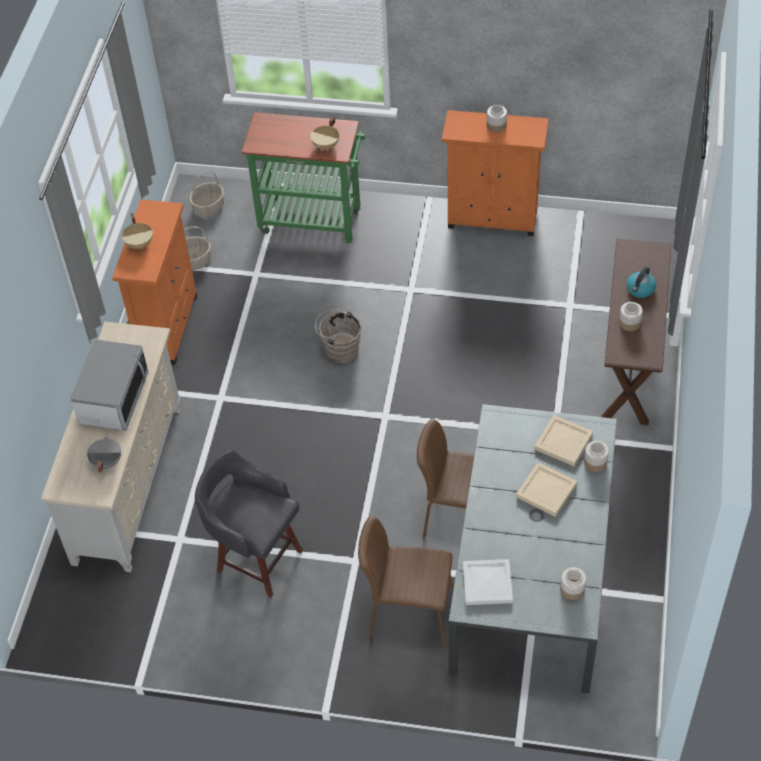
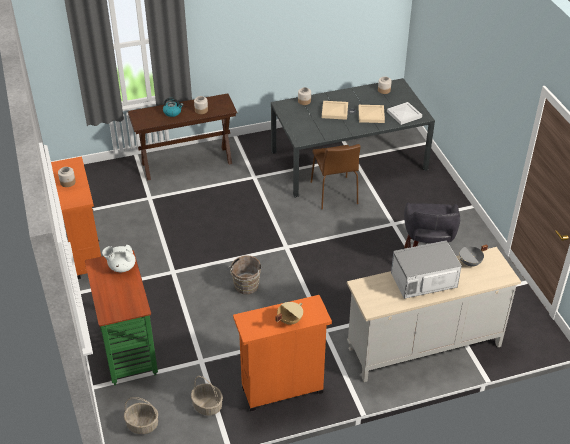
camera: 120 degrees left, 10 degrees down
beige cooking pot [310,116,339,150] -> white teapot [102,245,135,272]
brown chair [358,516,454,646] -> none
beige tray [534,415,593,466] -> beige tray moved to [358,105,385,123]

